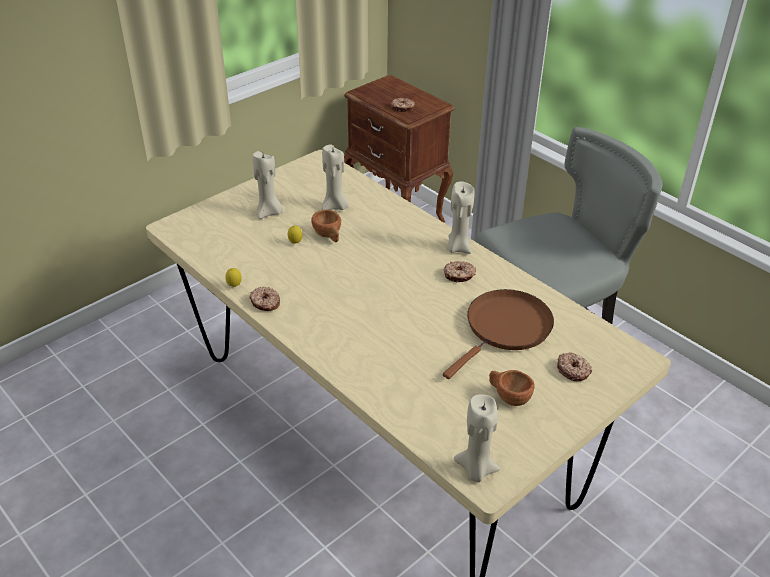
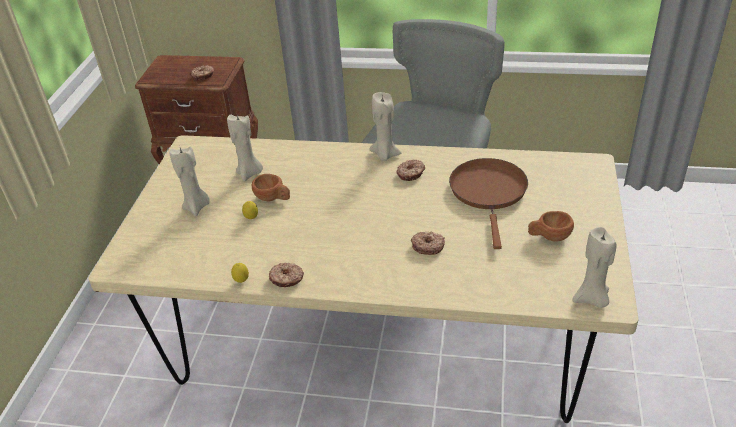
camera: 35 degrees left, 0 degrees up
donut [557,352,592,381] -> donut moved to [411,231,445,255]

